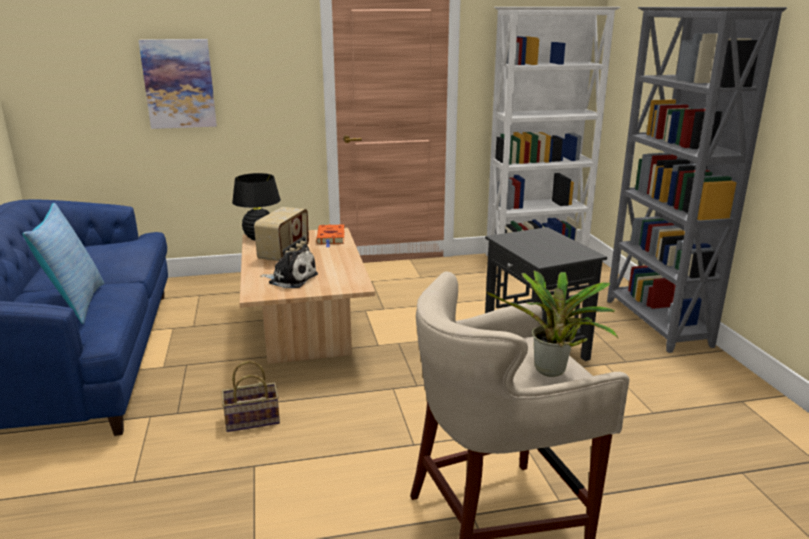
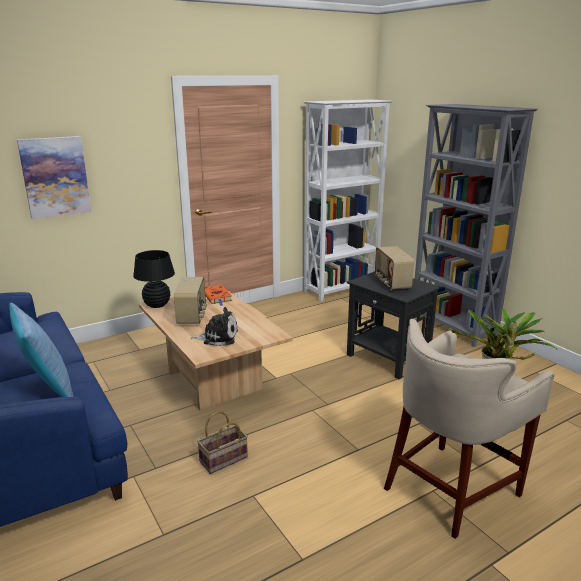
camera: 20 degrees left, 0 degrees up
none -> radio [375,246,414,290]

